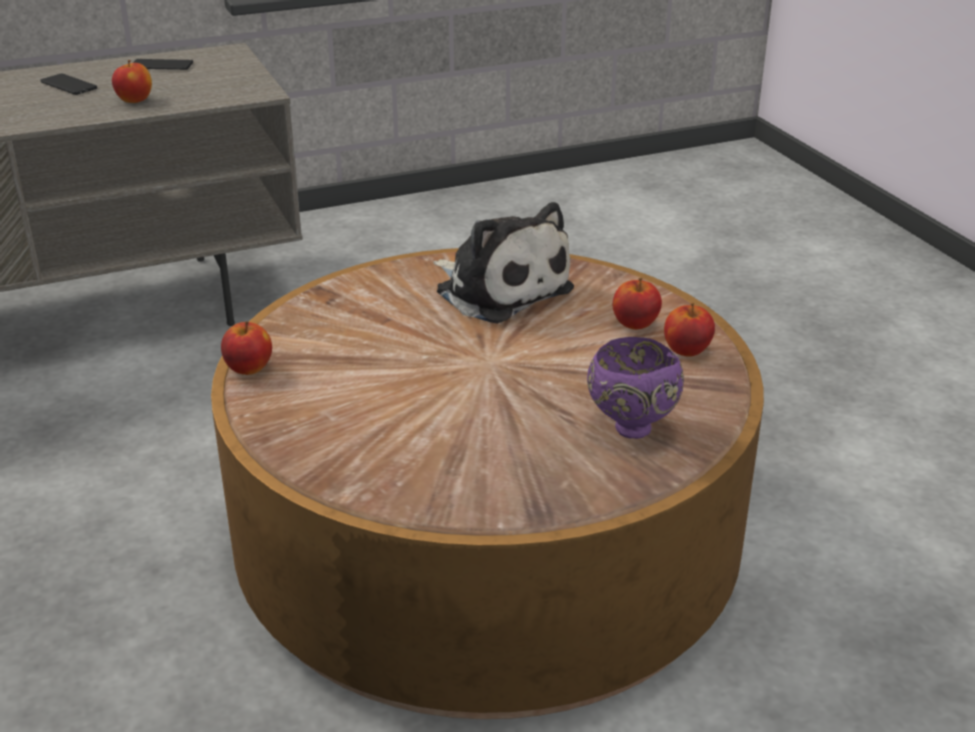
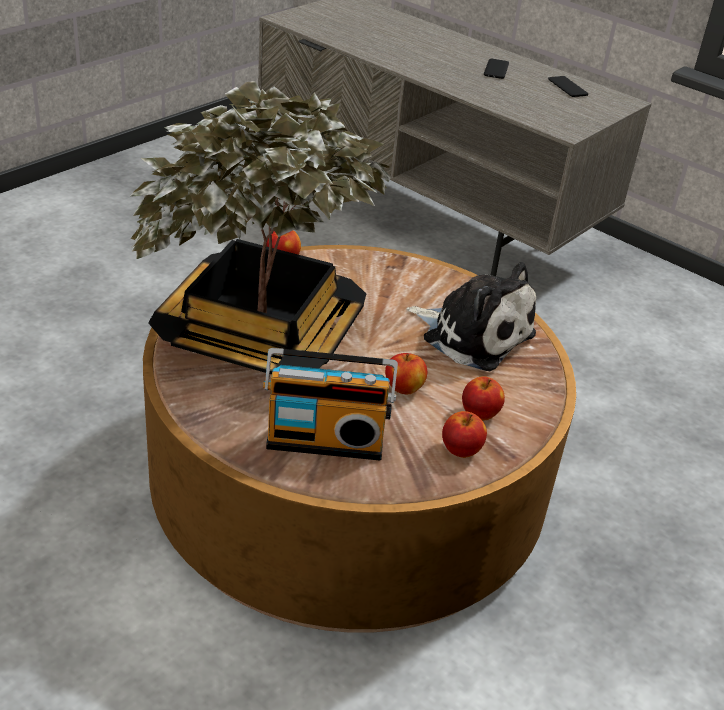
camera: 60 degrees right, 5 degrees up
apple [112,60,152,103] -> apple moved to [385,353,427,394]
plush toy [433,202,574,324] -> plush toy turned 75 degrees counterclockwise [406,262,536,371]
purple bowl [587,337,684,439] -> radio [263,348,398,460]
none -> potted plant [129,81,391,375]

